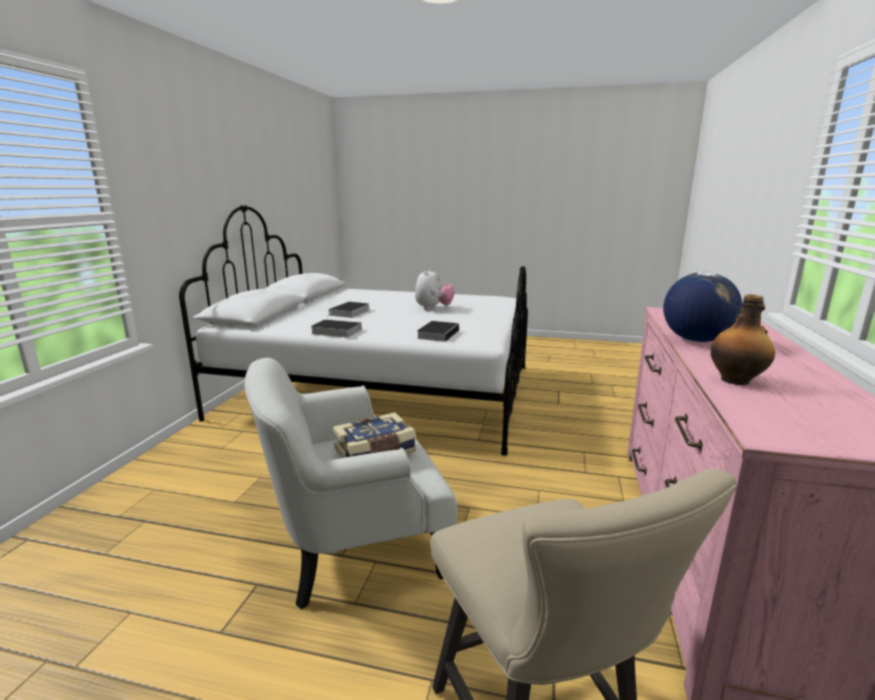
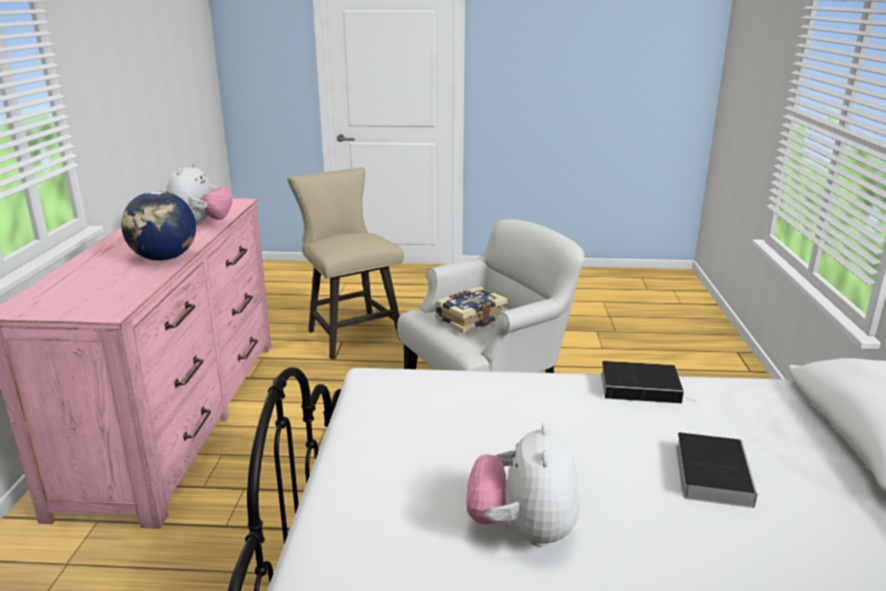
camera: 170 degrees right, 5 degrees up
book [417,321,459,342] -> none
bottle [711,294,775,385] -> plush toy [166,163,233,224]

